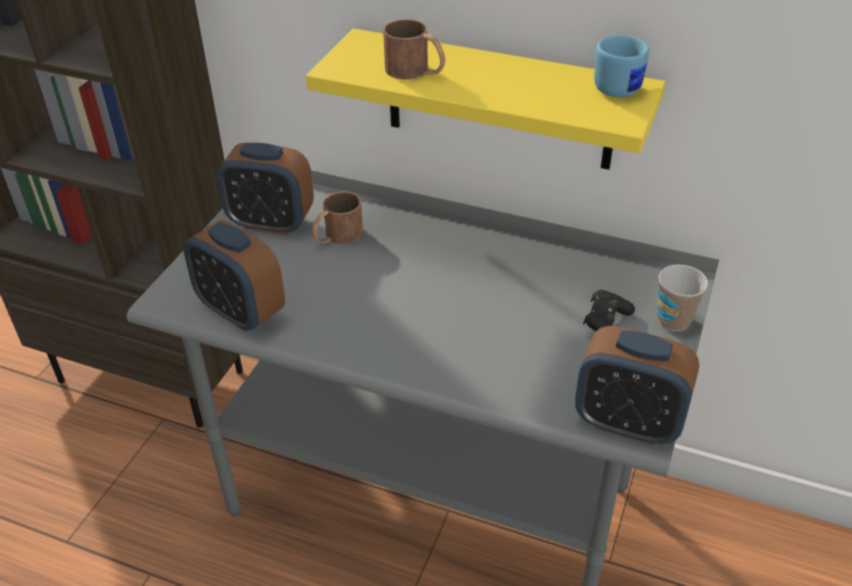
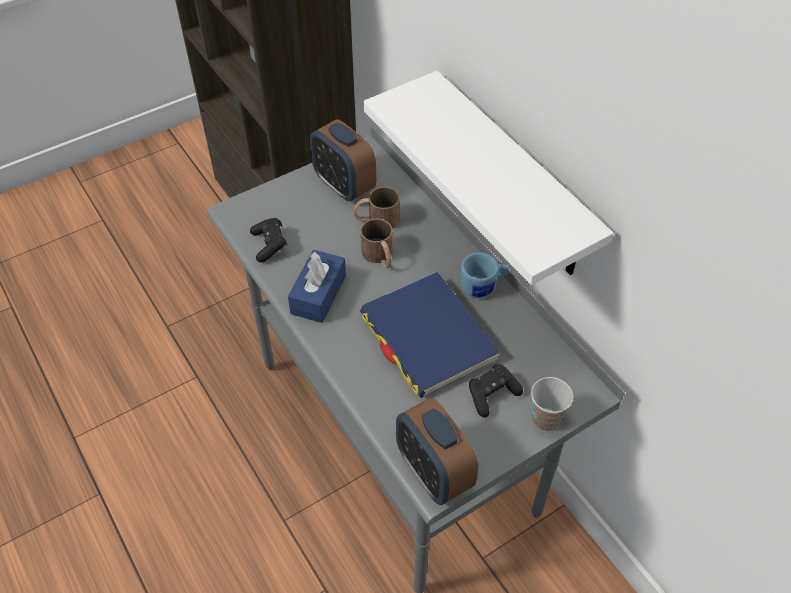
camera: 35 degrees right, 10 degrees up
alarm clock [184,220,285,332] -> black game controller [250,218,287,263]
yellow shelf [306,29,666,170] -> white shelf [363,71,614,285]
brown mug [383,19,445,79] -> brown mug moved to [361,219,393,268]
blue mug [594,35,649,97] -> blue mug moved to [461,252,509,298]
none -> blue tissue box [288,250,346,323]
none -> blue book [360,272,500,398]

